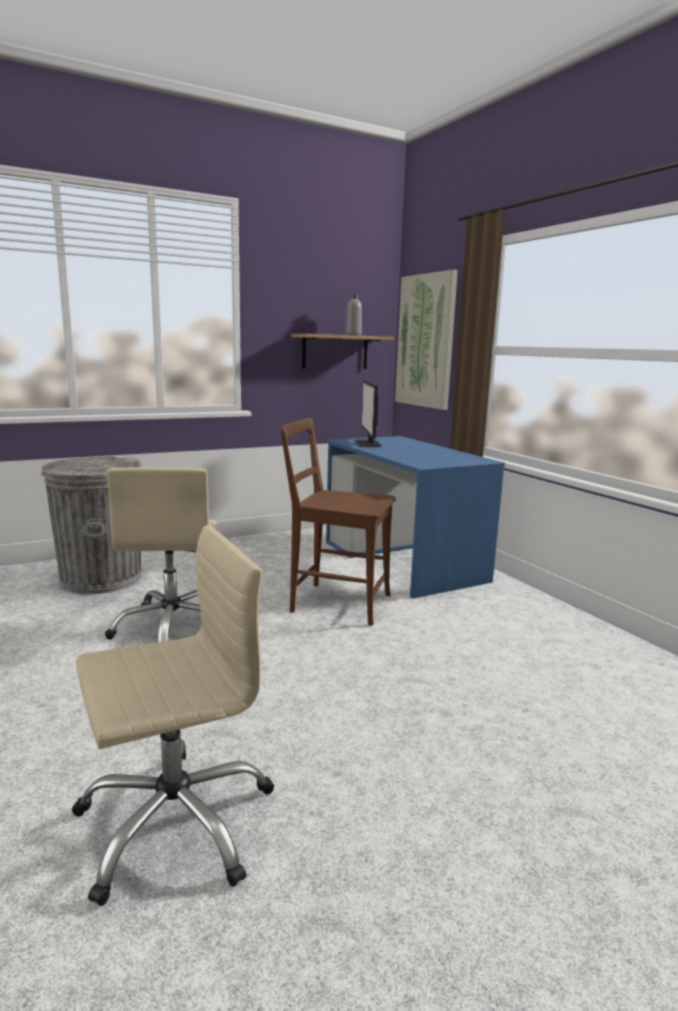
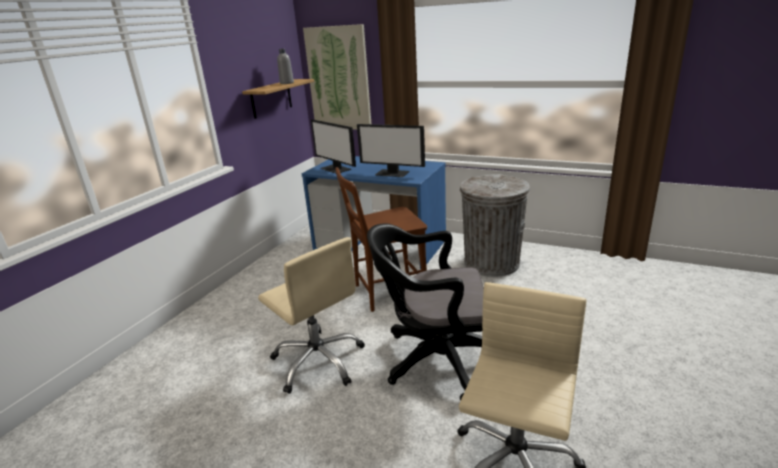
camera: 35 degrees left, 10 degrees up
grey trash can [41,456,142,594] -> grey trash can moved to [460,174,530,277]
none -> monitor [357,124,425,177]
none -> black office chair [367,223,484,401]

